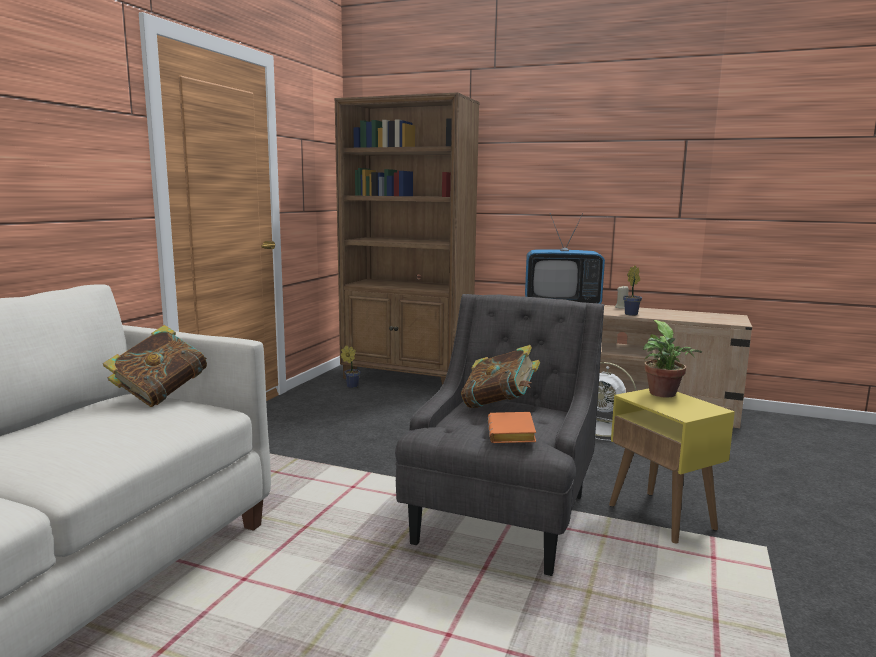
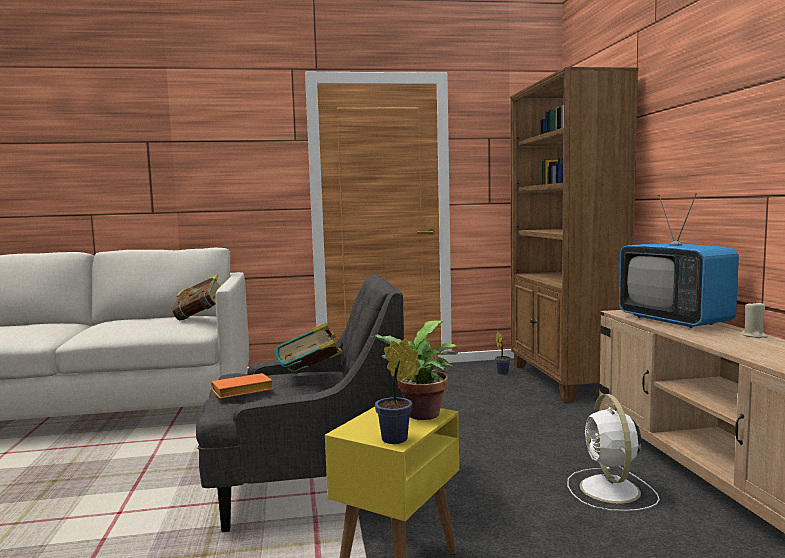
camera: 60 degrees right, 5 degrees down
potted plant [623,265,642,316] -> potted plant moved to [375,339,421,444]

